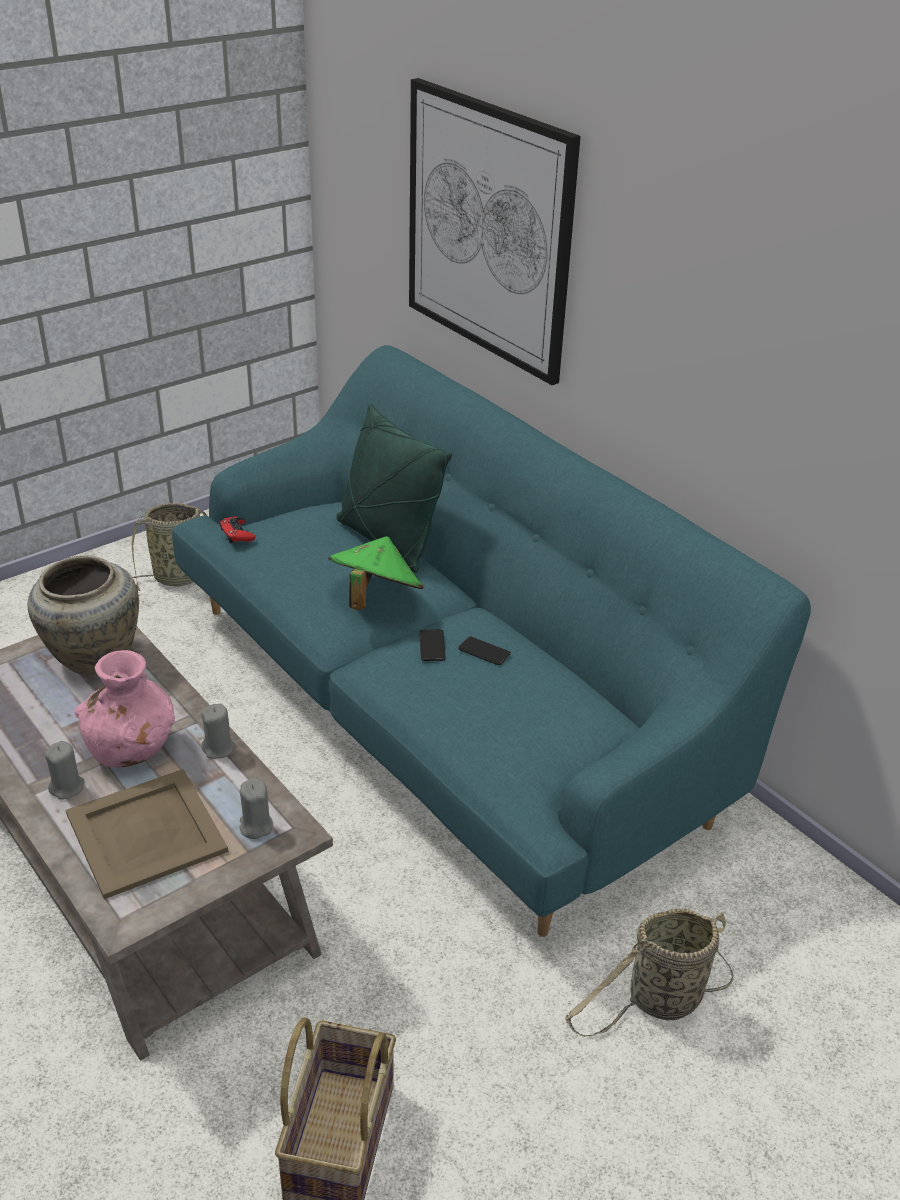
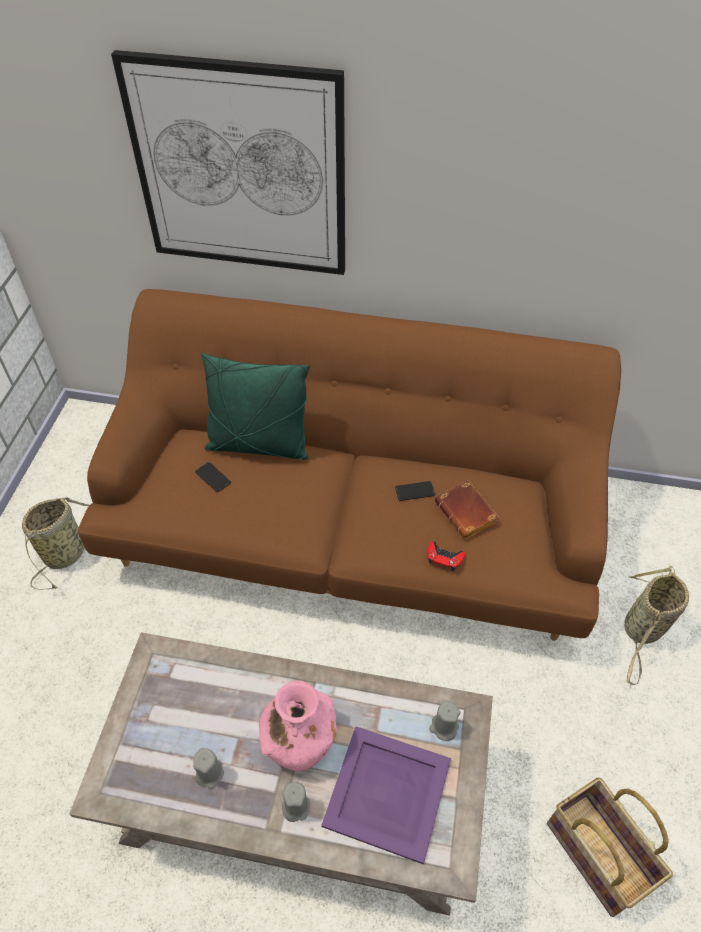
camera: 40 degrees left, 15 degrees up
beige vase [27,555,139,675] -> none
beige tray [66,769,228,899] -> purple tray [321,726,451,865]
turquoise sofa [172,345,811,937] -> brown sofa [78,289,621,641]
grey candle [201,704,236,759] -> grey candle moved to [193,748,224,789]
red game controller [220,517,256,543] -> red game controller moved to [427,541,465,571]
green hat [328,536,424,610] -> none
phone [419,629,446,661] -> phone moved to [195,462,231,492]
none -> brown book [435,480,499,539]

